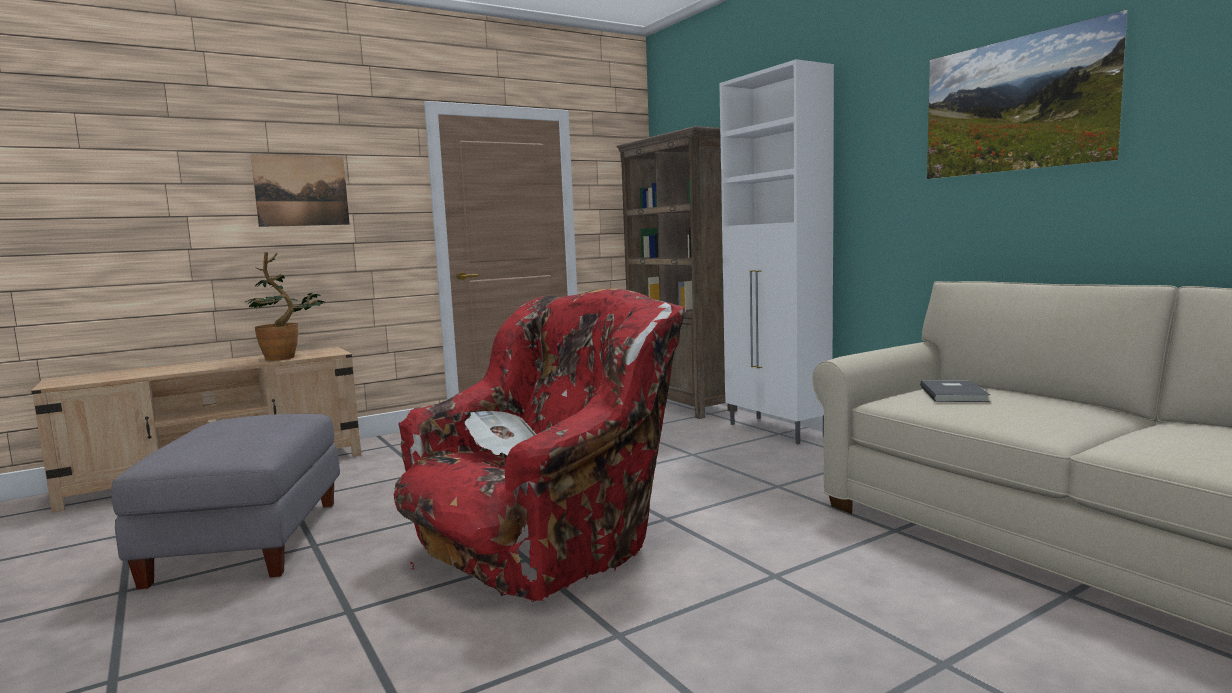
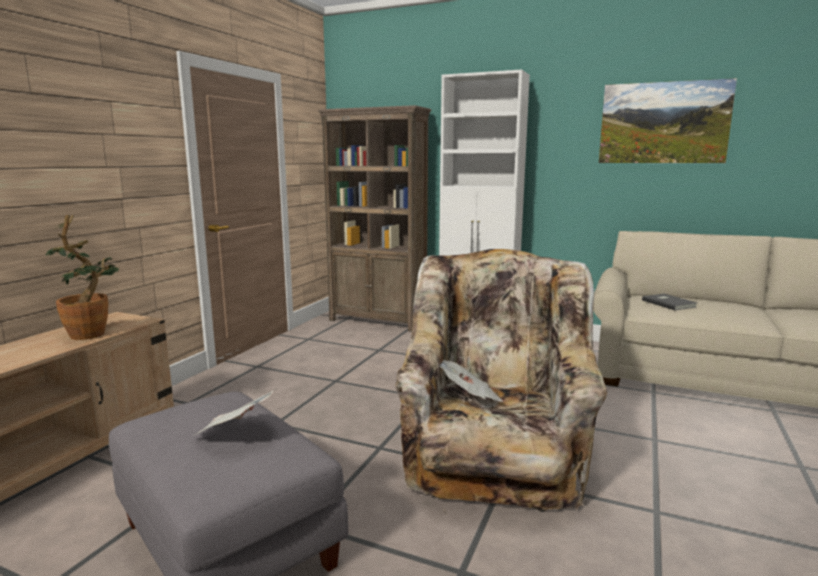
camera: 35 degrees left, 5 degrees up
picture [251,155,350,227] -> none
red armchair [394,289,686,602] -> beige armchair [395,249,607,515]
none -> newspaper [195,388,278,435]

